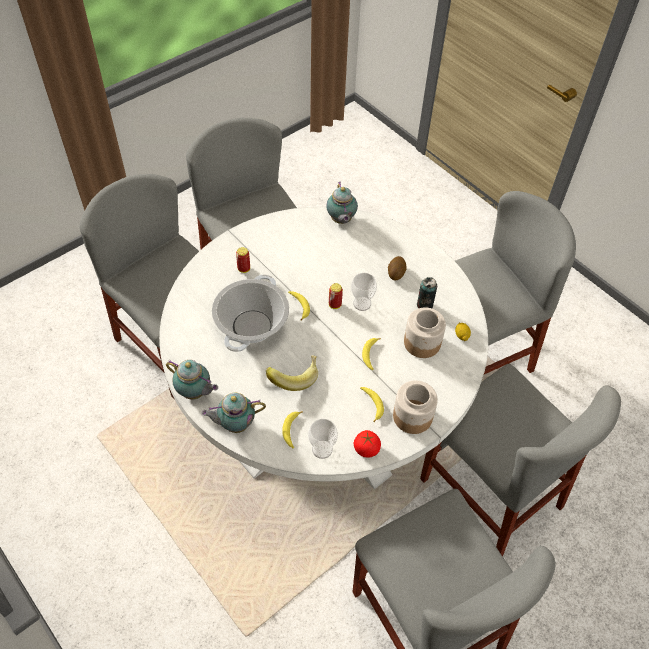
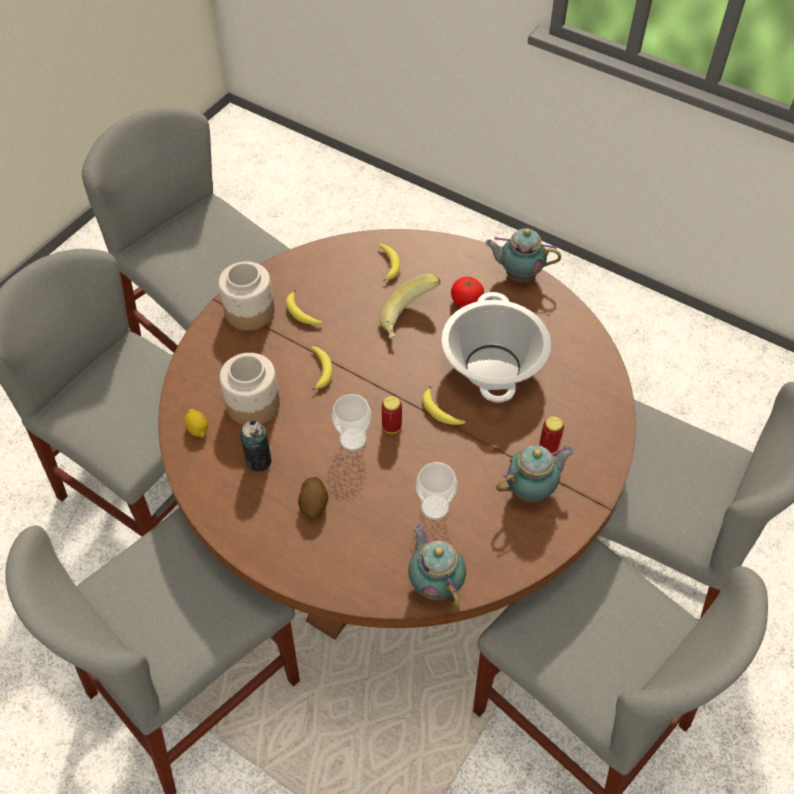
camera: 165 degrees right, 0 degrees up
white dining table [159,207,488,489] -> brown dining table [158,229,636,640]
teapot [201,393,266,433] -> teapot moved to [496,445,575,503]
cup [308,419,338,459] -> cup moved to [416,462,457,520]
tomato [354,430,381,457] -> tomato moved to [451,277,484,307]

